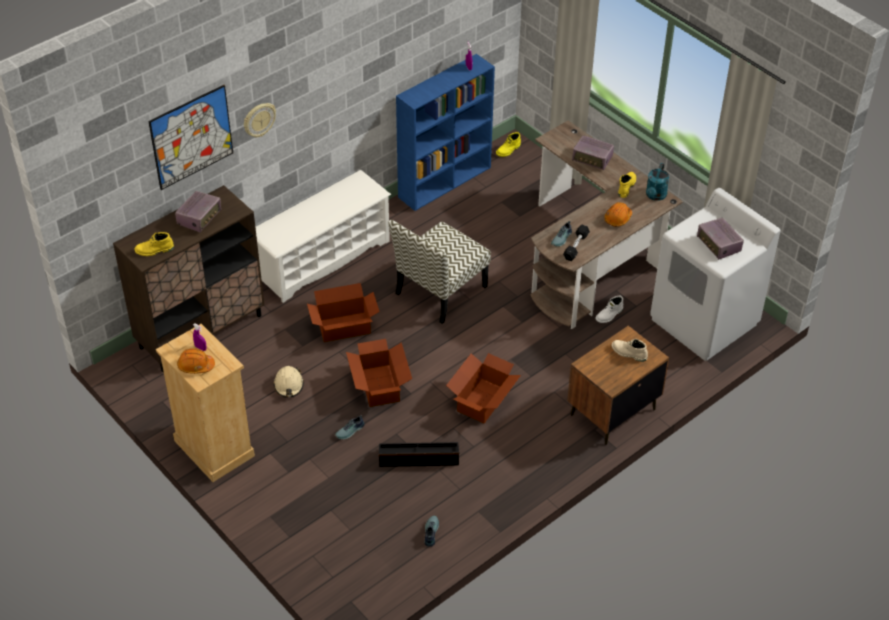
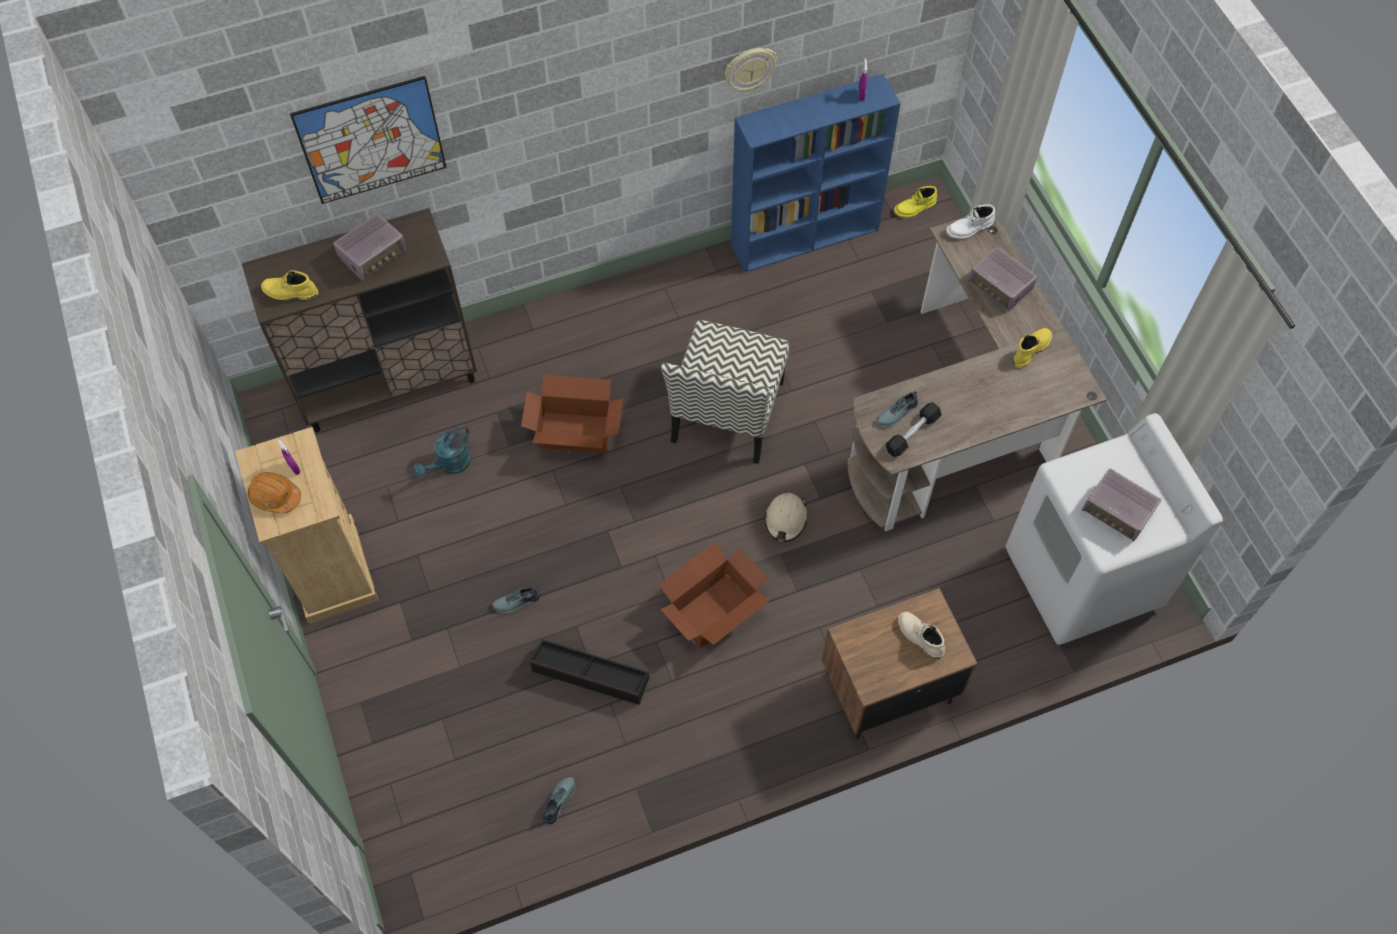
camera: 20 degrees right, 15 degrees up
wall clock [244,103,276,137] -> wall clock moved to [725,48,777,92]
white shoe rack [255,170,391,303] -> none
beige hard hat [273,366,304,397] -> beige hard hat moved to [765,493,808,542]
cardboard box [346,339,412,407] -> none
chair [388,220,491,324] -> chair turned 45 degrees counterclockwise [661,320,790,464]
white boot [596,296,623,323] -> white boot moved to [946,204,995,239]
orange hard hat [604,202,632,227] -> none
turquoise watering can [646,163,669,201] -> turquoise watering can moved to [414,425,471,477]
radio [697,218,744,260] -> radio turned 45 degrees counterclockwise [1082,468,1161,542]

